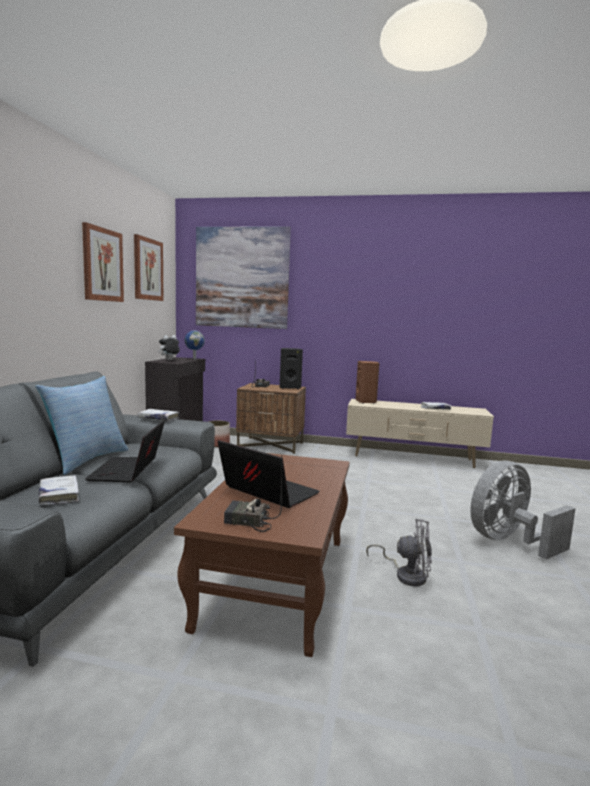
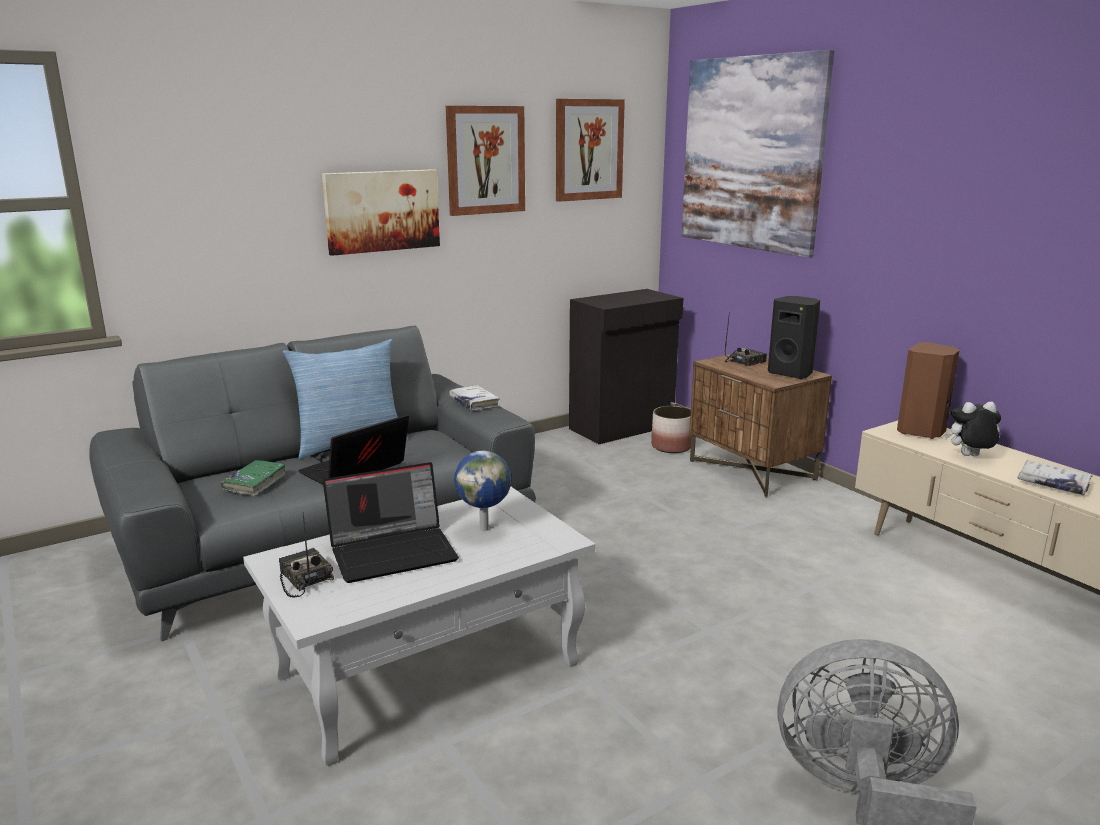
camera: 45 degrees right, 10 degrees up
white book [38,475,79,505] -> green book [221,460,287,496]
plush toy [158,335,180,360] -> plush toy moved to [945,402,1001,456]
brown coffee table [174,453,350,657] -> white coffee table [243,486,595,766]
globe [185,330,205,360] -> globe moved to [454,451,512,531]
laptop [218,440,320,508] -> laptop turned 75 degrees clockwise [323,462,459,583]
grey fan [366,519,432,586] -> none
none -> picture [322,169,440,256]

